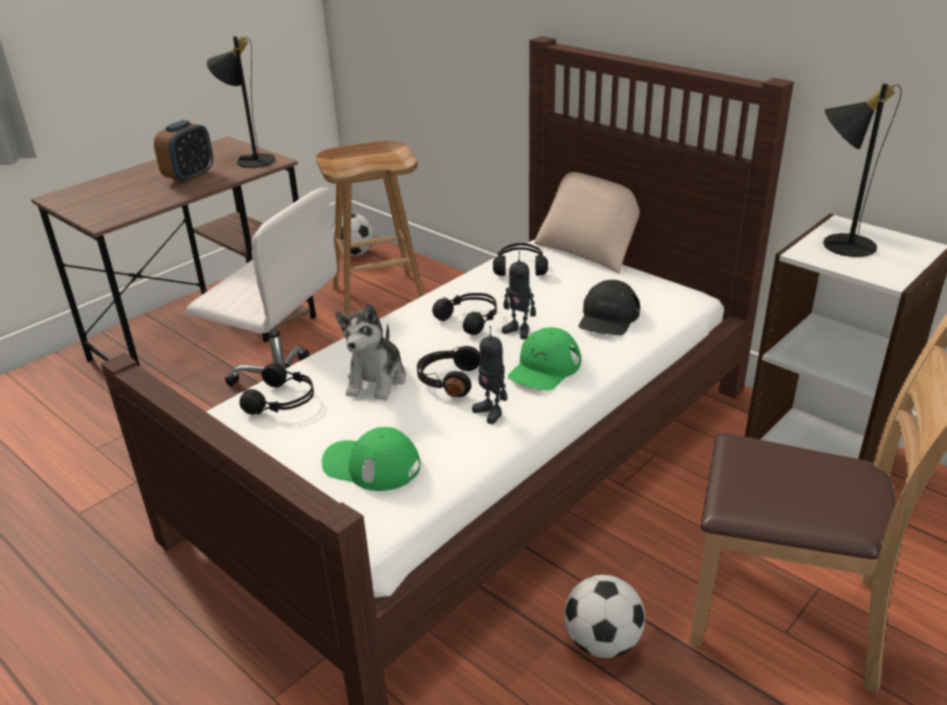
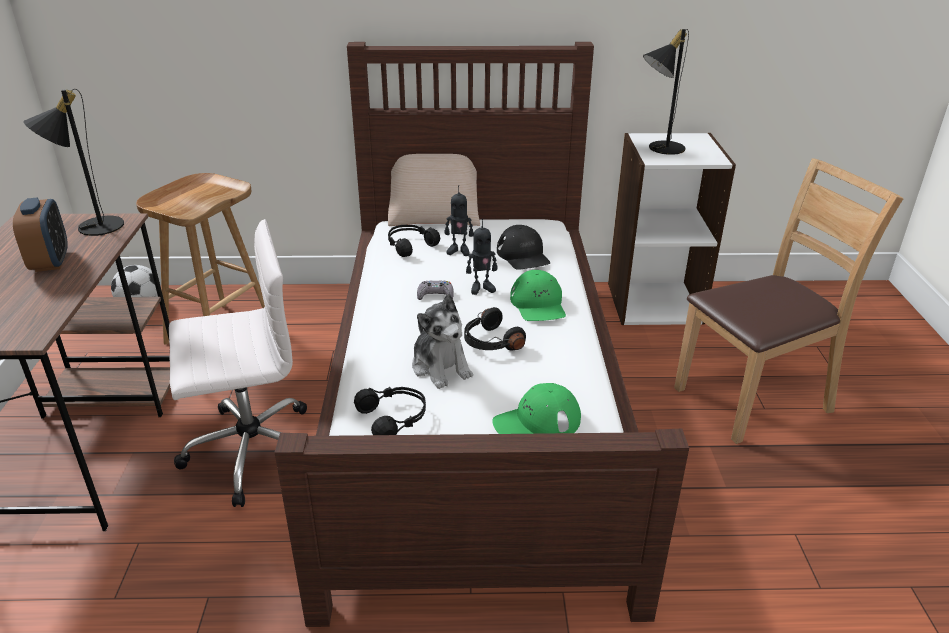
camera: 45 degrees left, 0 degrees up
black headphones [432,293,497,335] -> grey game controller [417,281,454,300]
toy robot [472,326,507,424] -> toy robot moved to [445,185,474,256]
football [564,575,645,658] -> none

